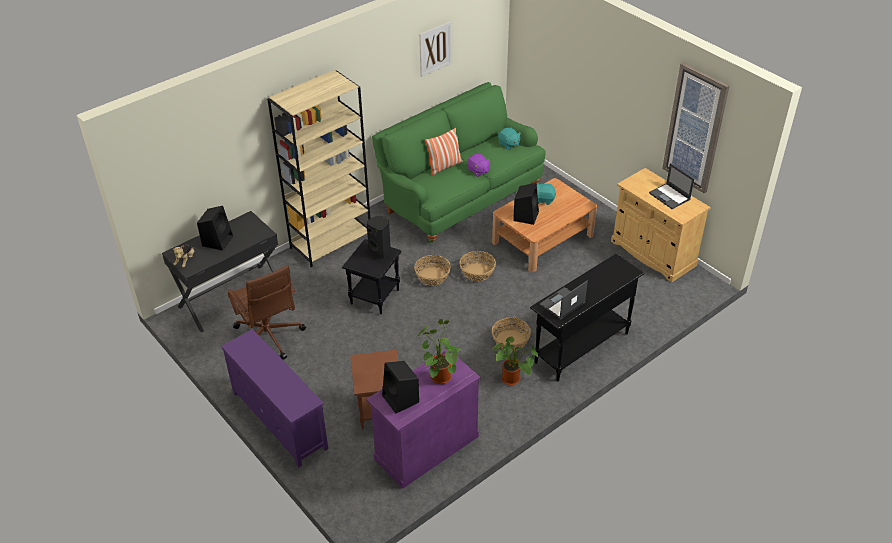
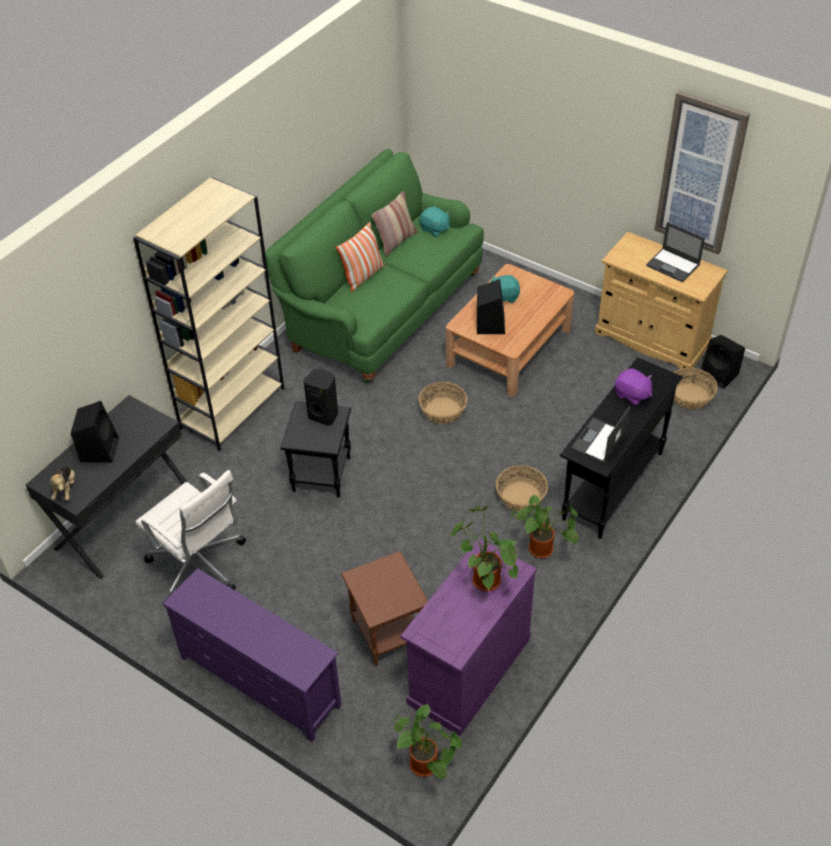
camera: 15 degrees left, 5 degrees up
brown office chair [228,265,306,360] -> white office chair [135,470,246,596]
black speaker [382,361,419,413] -> black speaker moved to [701,335,745,389]
basket [414,255,451,286] -> basket moved to [674,368,718,410]
picture [419,21,451,77] -> none
purple plush toy [467,154,491,177] -> purple plush toy moved to [615,368,652,405]
none -> pillow [372,191,417,257]
none -> potted plant [392,704,462,779]

